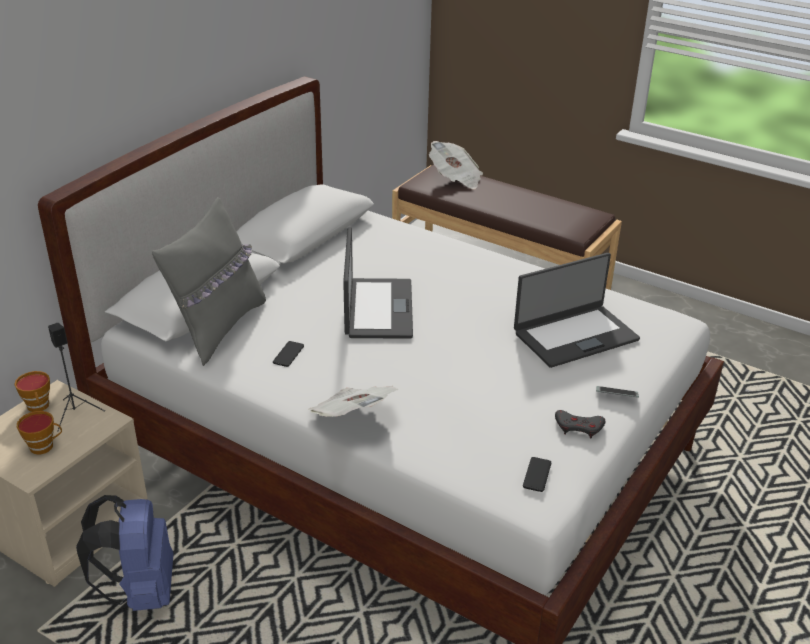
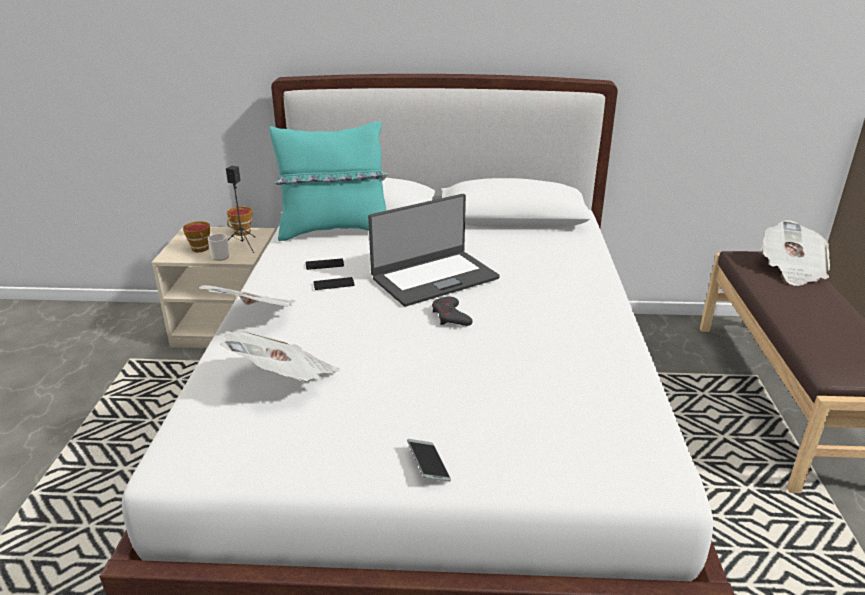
camera: 60 degrees right, 5 degrees down
blue backpack [76,495,173,611] -> none
grey pillow [152,197,266,366] -> turquoise pillow [269,122,388,241]
laptop [514,253,640,368] -> none
phone [523,457,551,492] -> phone moved to [314,277,355,290]
grey game controller [555,410,605,438] -> grey game controller moved to [432,297,473,326]
none -> mug [208,234,229,261]
none -> newspaper [220,330,340,382]

